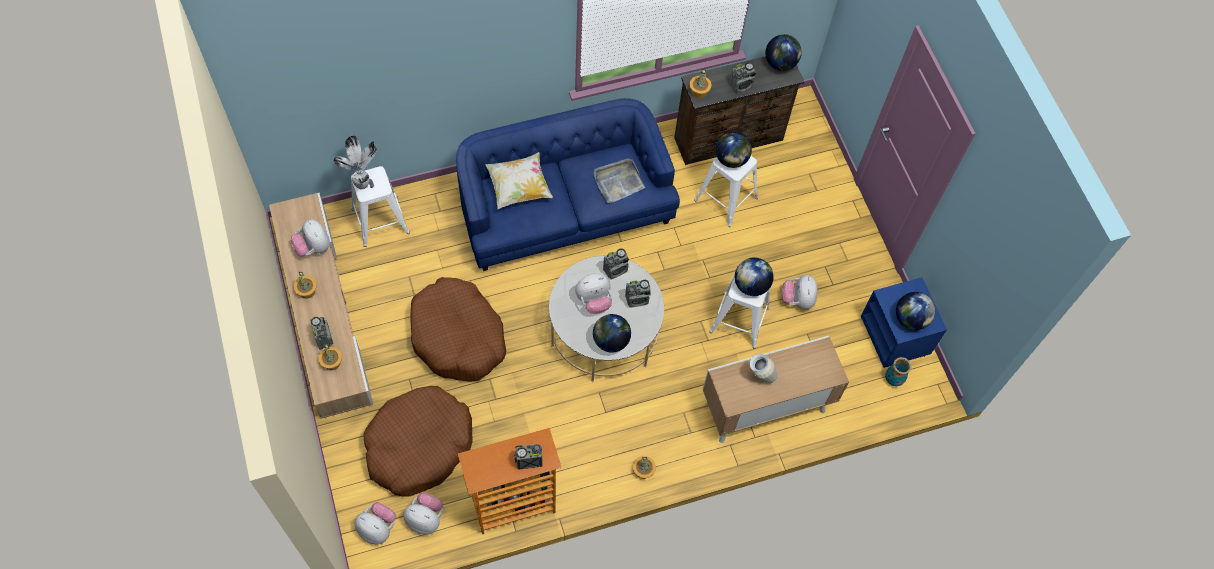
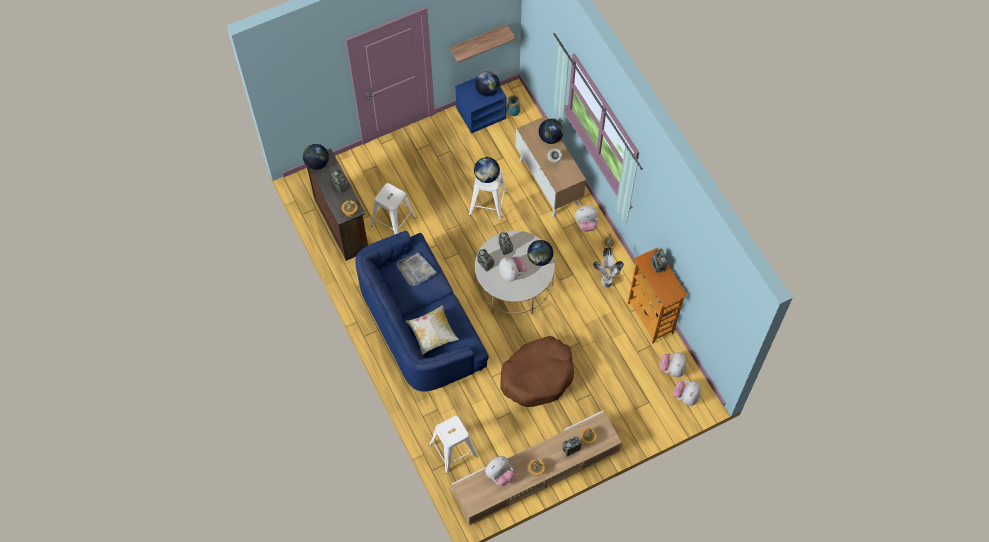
camera: 95 degrees left, 0 degrees up
potted plant [333,135,377,189] -> potted plant moved to [593,247,624,288]
brown dog bed [364,386,473,497] -> none
globe [715,132,752,168] -> globe moved to [539,118,564,144]
plush toy [782,275,817,309] -> plush toy moved to [575,205,598,232]
none -> shelf [450,24,516,63]

